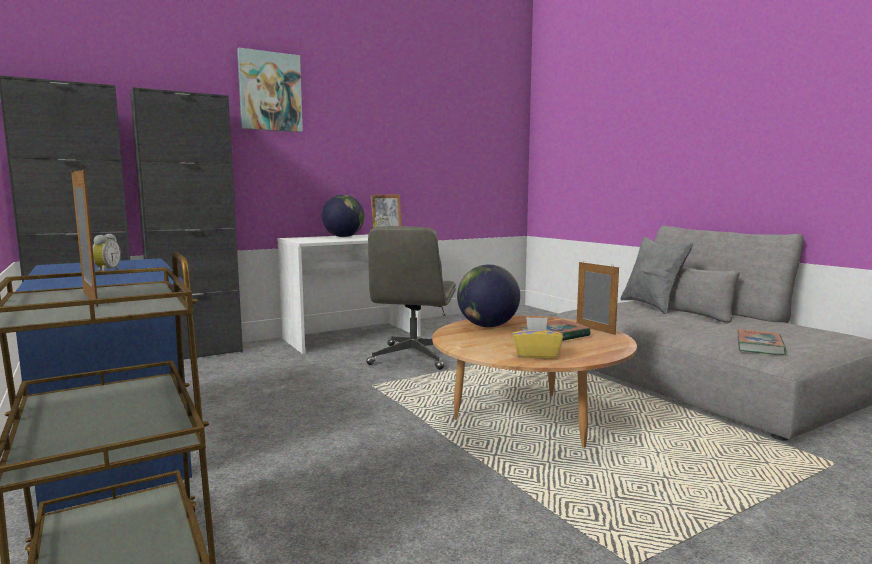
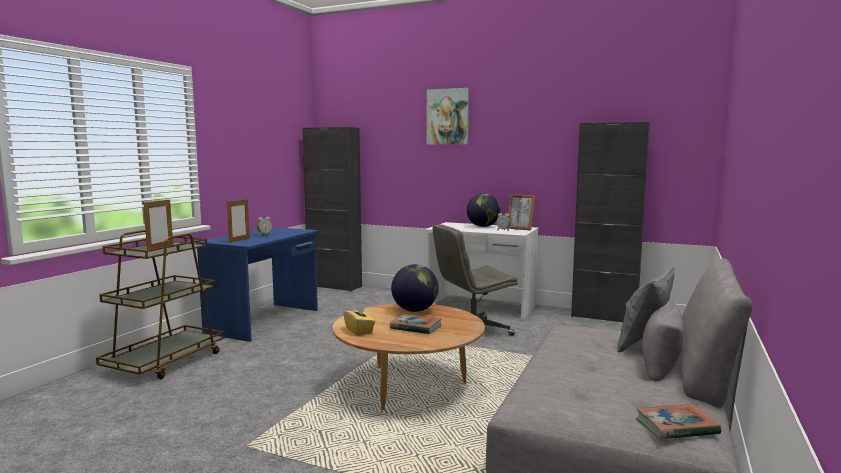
camera: 55 degrees right, 0 degrees up
black cabinet [130,87,243,360] -> black cabinet moved to [571,122,650,322]
picture frame [577,261,619,335] -> picture frame moved to [227,199,250,243]
book [737,329,786,355] -> book moved to [636,404,721,439]

